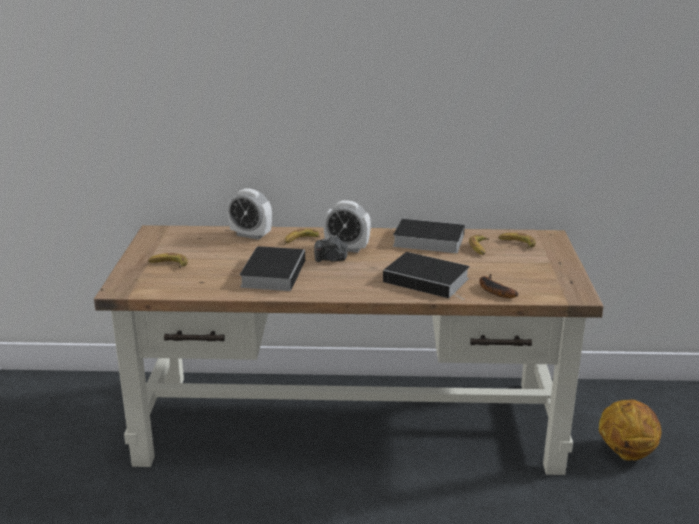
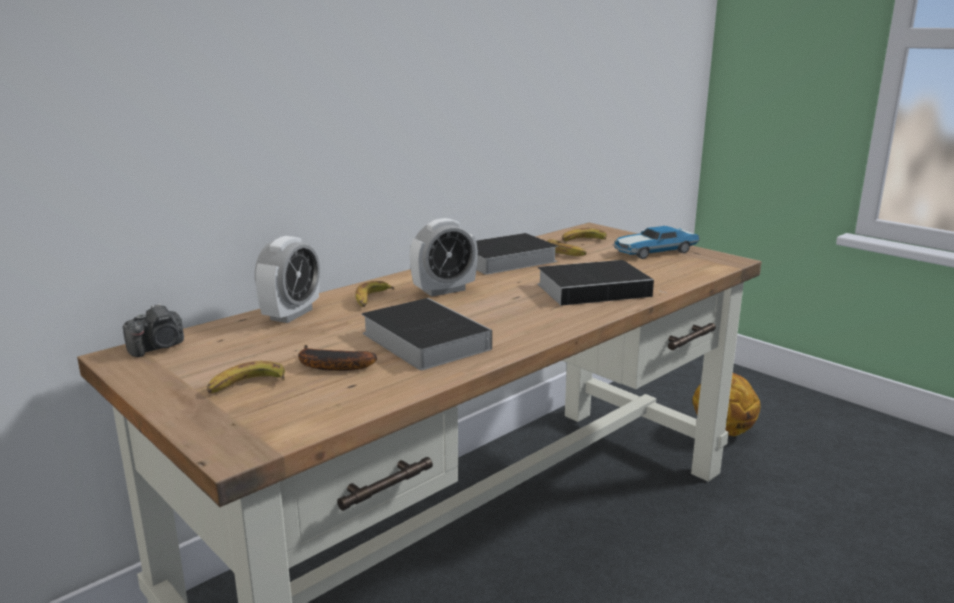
camera: 45 degrees left, 5 degrees down
alarm clock [227,188,272,240] -> alarm clock turned 45 degrees counterclockwise [255,236,320,323]
camera [314,235,348,262] -> camera moved to [123,303,184,357]
banana [479,274,518,298] -> banana moved to [298,345,377,371]
none -> toy car [613,226,700,259]

